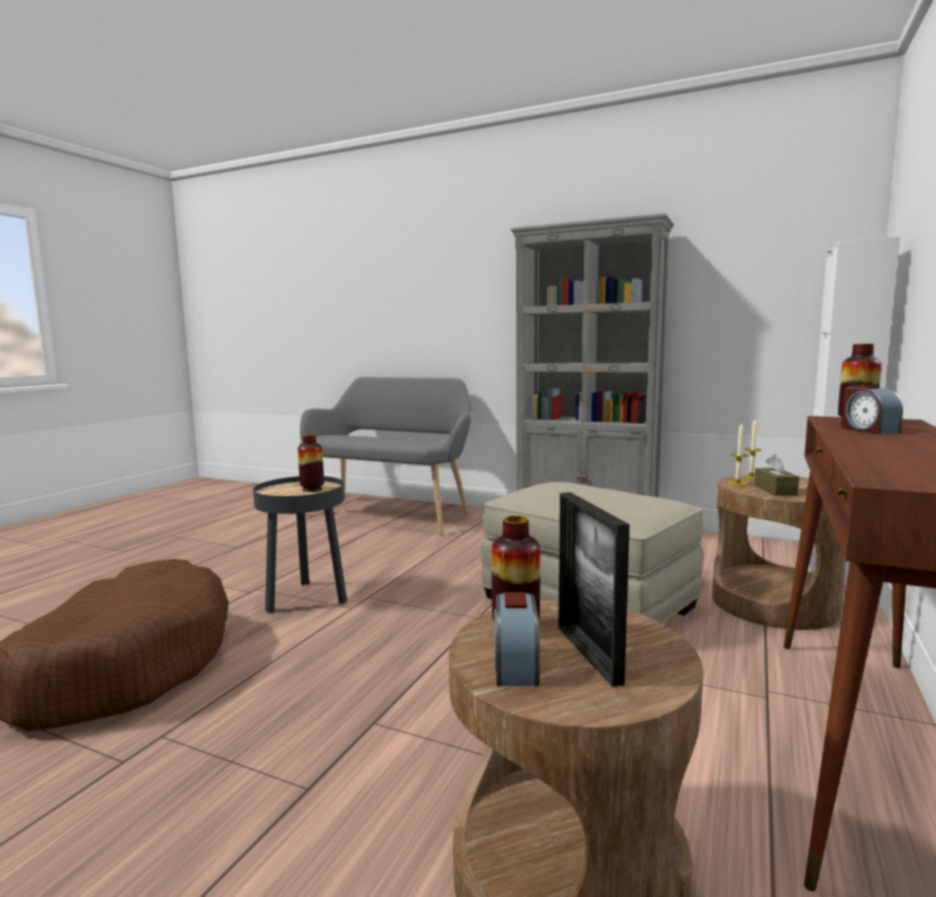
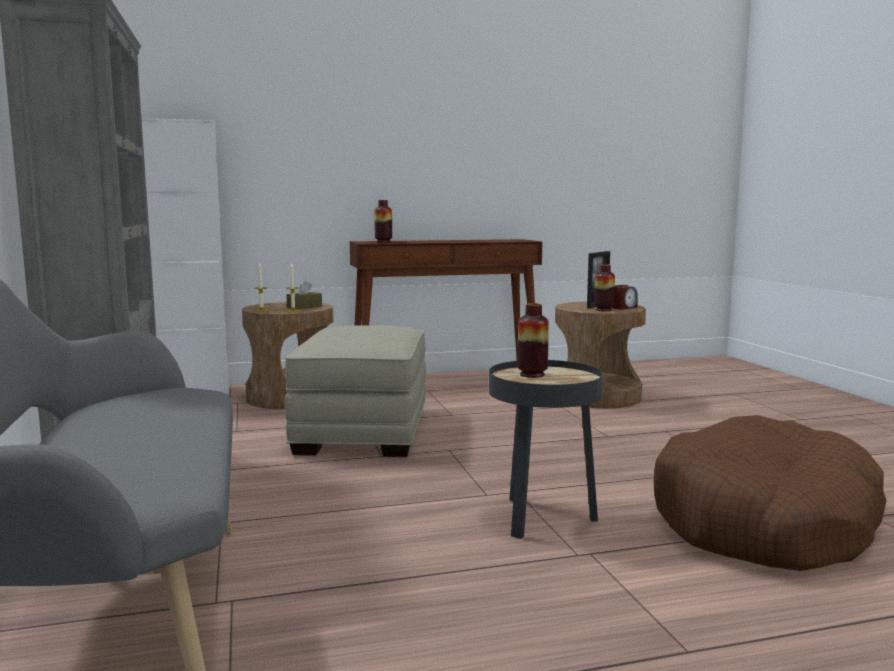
camera: 130 degrees left, 0 degrees up
alarm clock [841,385,903,434] -> none

